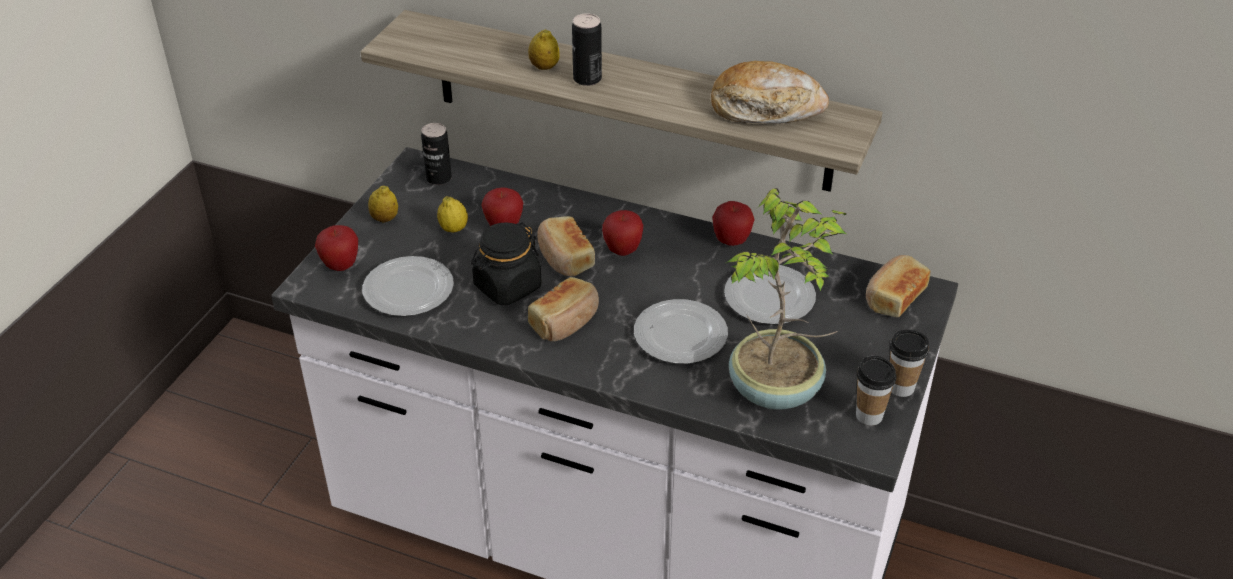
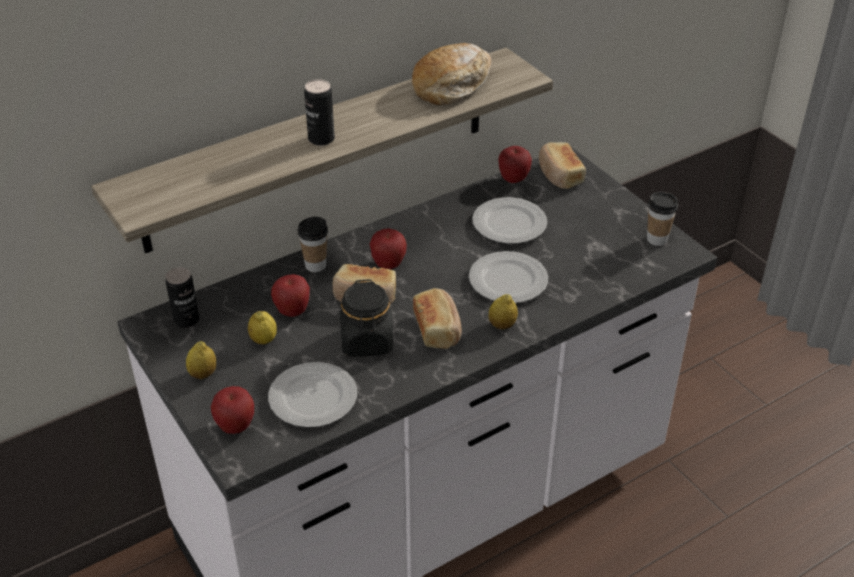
camera: 55 degrees left, 0 degrees up
lemon [528,29,560,70] -> lemon moved to [488,294,518,329]
apple [712,201,755,246] -> apple moved to [498,146,532,183]
potted plant [726,188,848,410] -> none
cup [890,330,929,397] -> cup moved to [298,217,328,272]

